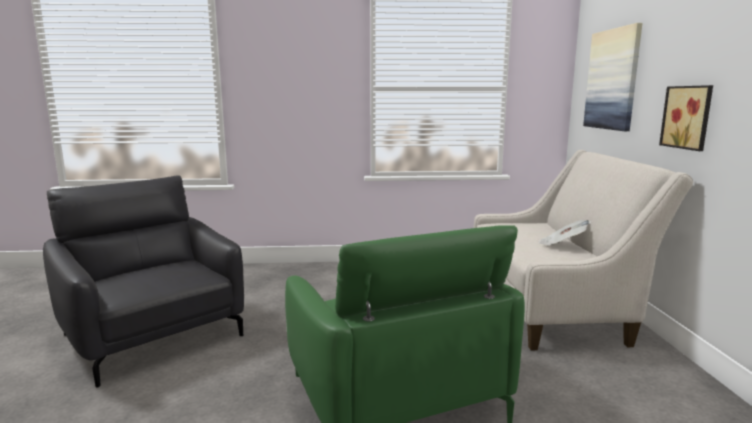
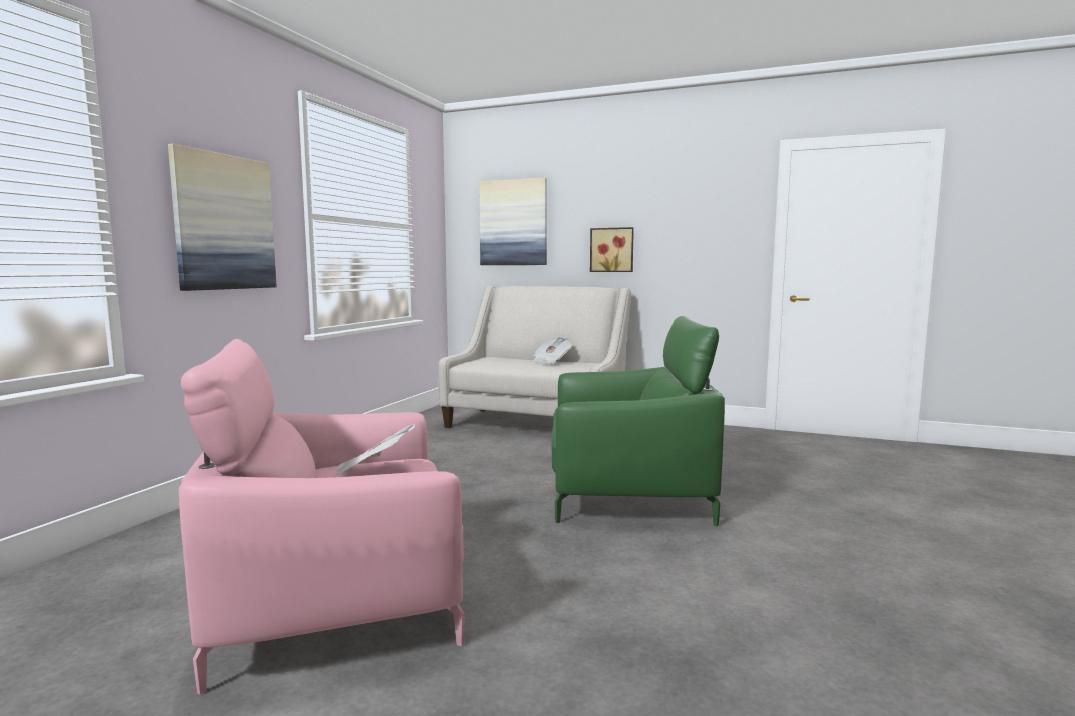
camera: 65 degrees left, 5 degrees down
black armchair [43,175,244,387] -> pink armchair [179,339,464,695]
none -> picture [168,144,277,291]
none -> newspaper [334,424,415,477]

